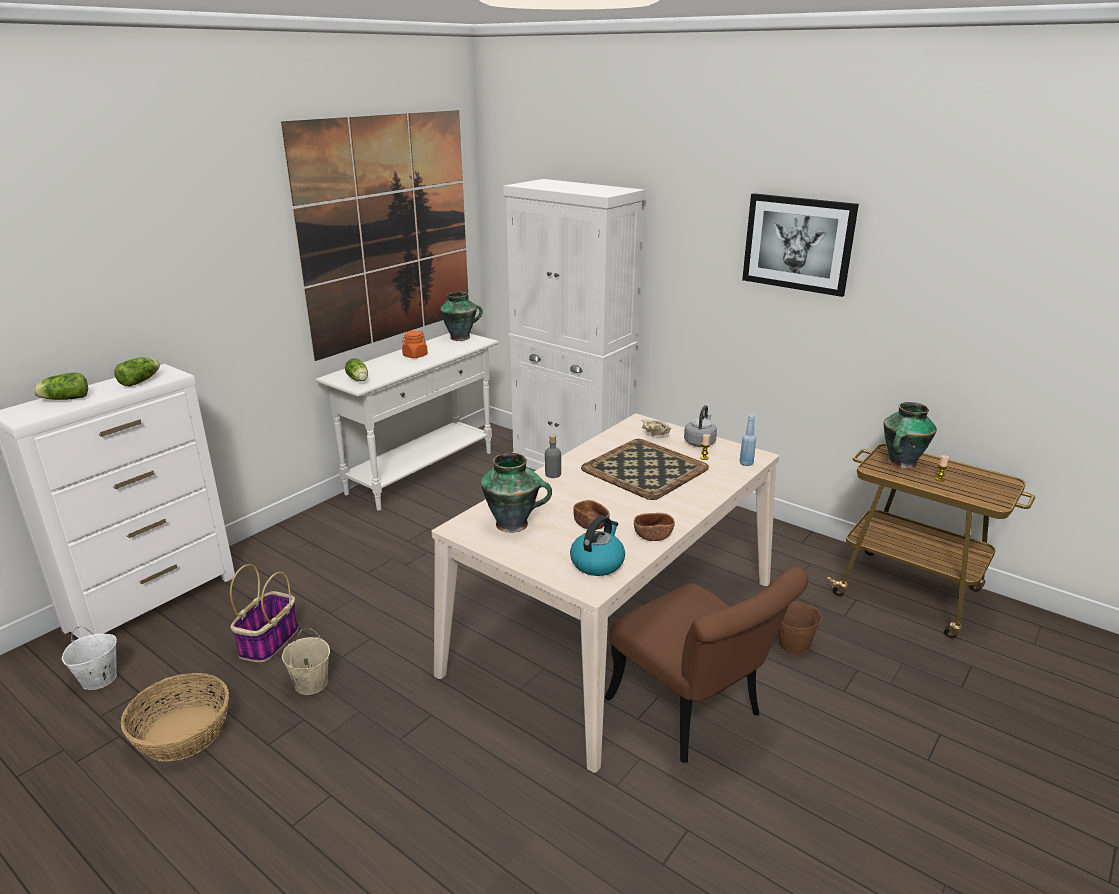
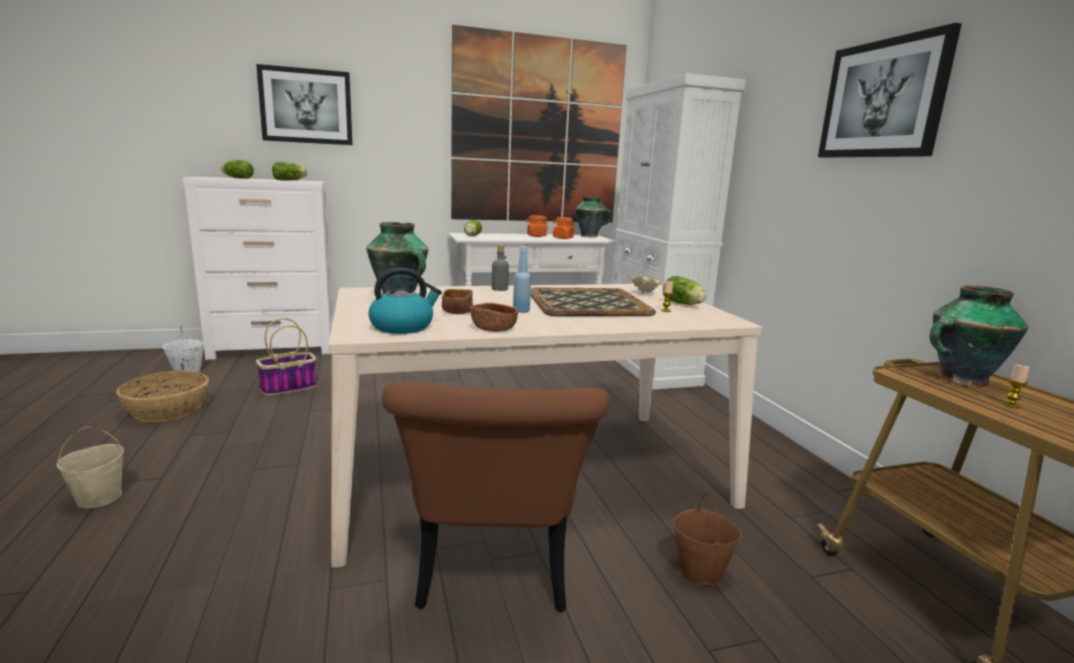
camera: 35 degrees right, 10 degrees down
beige bucket [282,628,330,695] -> beige bucket moved to [57,427,124,508]
grey kettle [684,405,717,447] -> lettuce [663,276,706,305]
blue bottle [740,415,756,466] -> blue bottle moved to [513,246,531,313]
none -> picture [256,64,352,145]
none -> orange jar [553,217,575,239]

